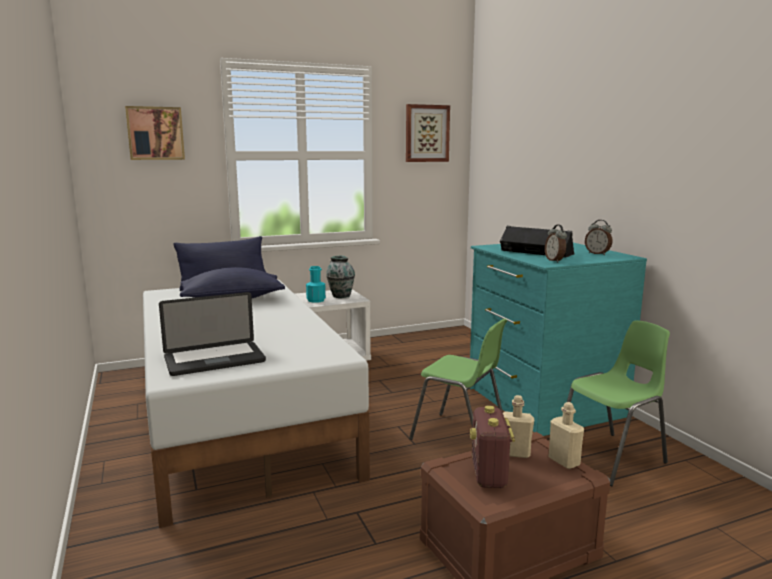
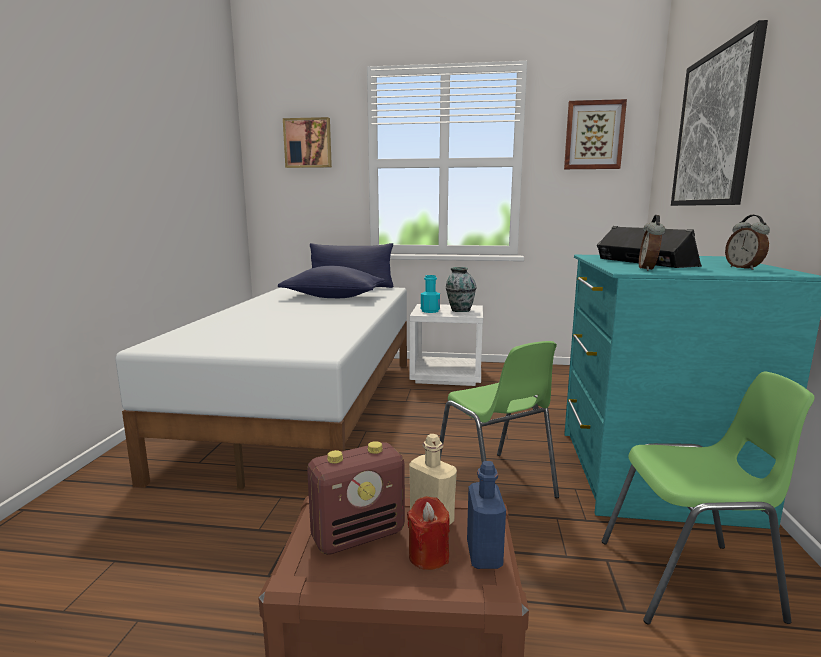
camera: 30 degrees right, 0 degrees up
laptop [159,292,266,376] -> none
radio [470,405,515,488] -> radio turned 150 degrees counterclockwise [307,441,405,555]
beige bottle [549,402,584,469] -> blue bottle [467,461,506,569]
none -> red candle [407,496,450,570]
none -> picture [671,20,768,206]

